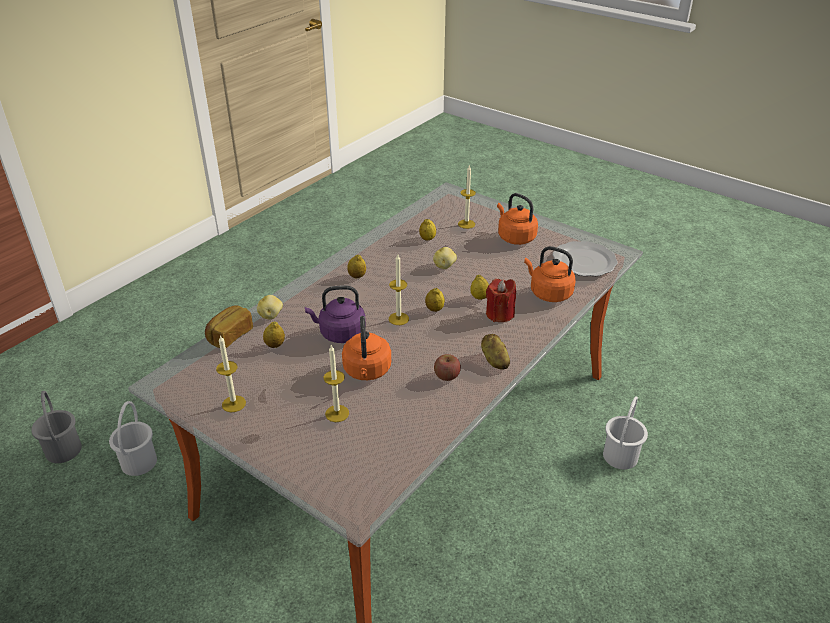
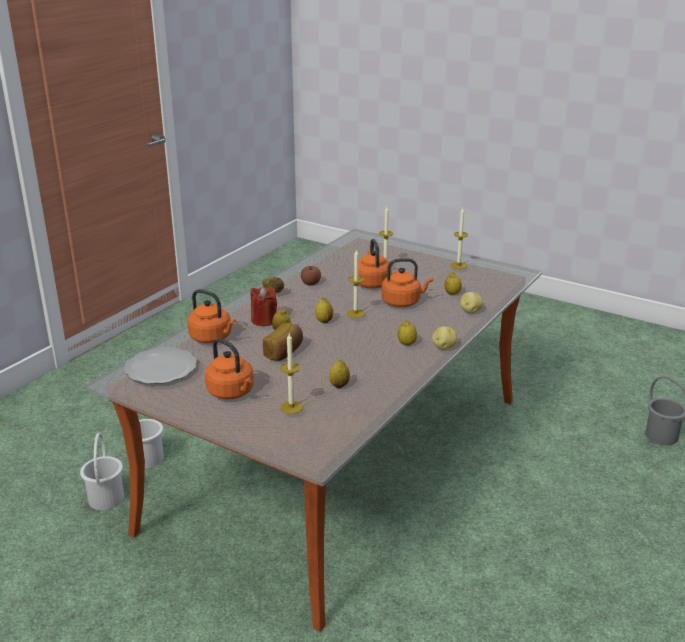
camera: 175 degrees right, 10 degrees down
white bucket [109,401,157,476] -> white bucket moved to [80,433,124,510]
bread [205,305,253,348] -> bread moved to [263,323,303,361]
purple kettle [305,285,366,343] -> orange kettle [381,258,433,307]
potato [433,247,457,269] -> potato moved to [432,326,457,350]

